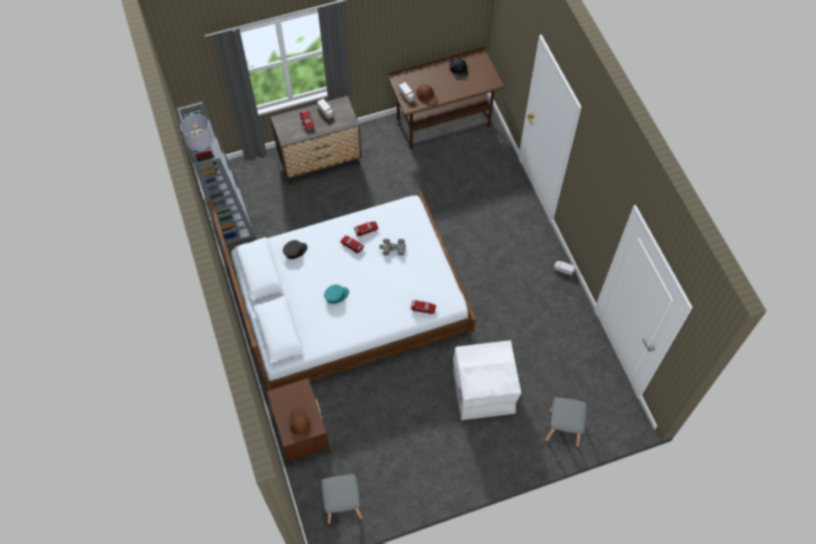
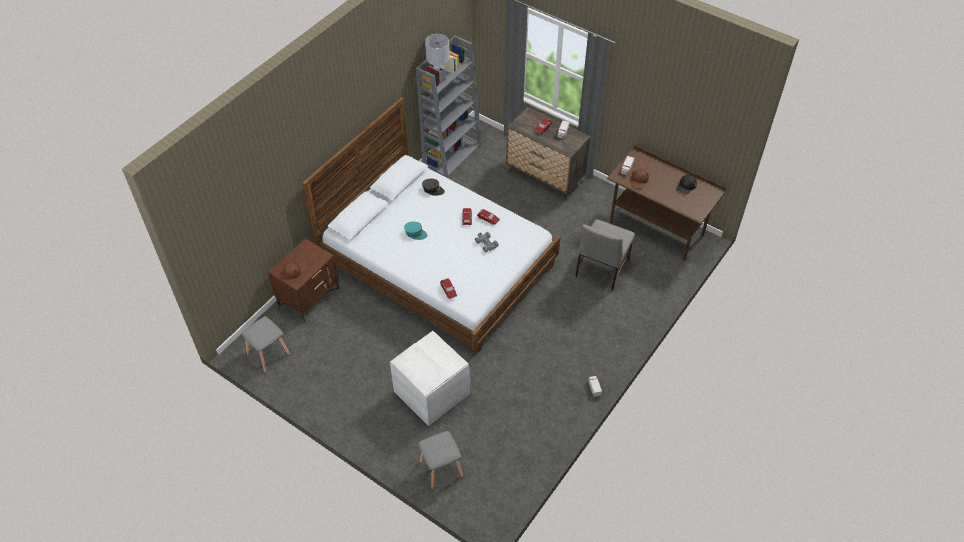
camera: 55 degrees right, 10 degrees down
none -> grey chair [575,219,635,291]

